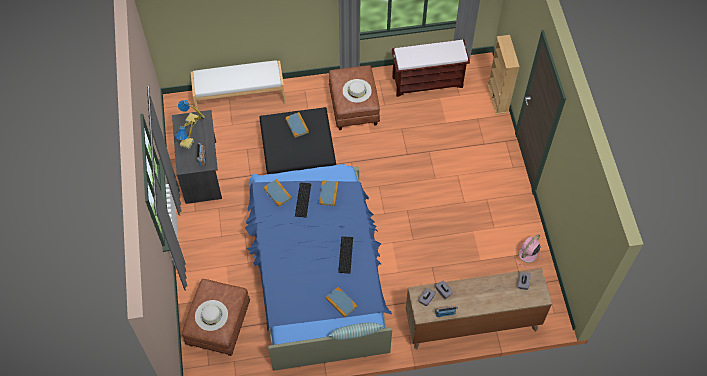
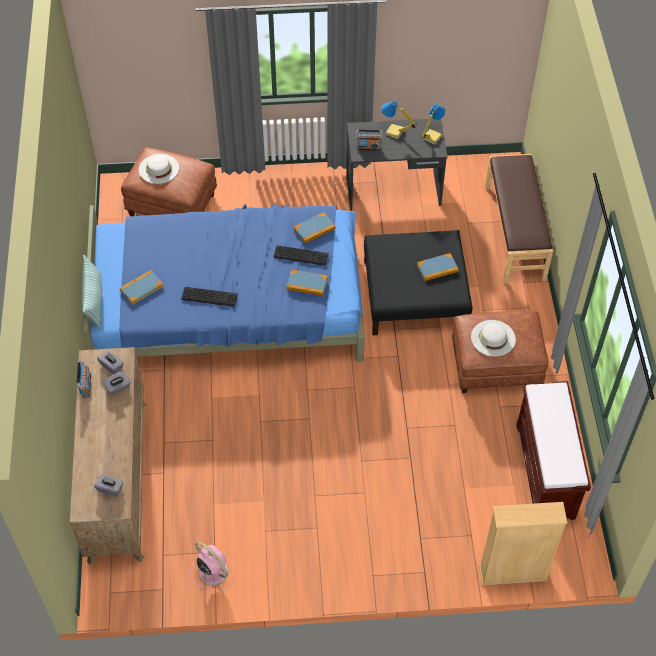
camera: 95 degrees right, 5 degrees down
white bench [191,60,286,111] -> brown bench [485,154,553,284]

